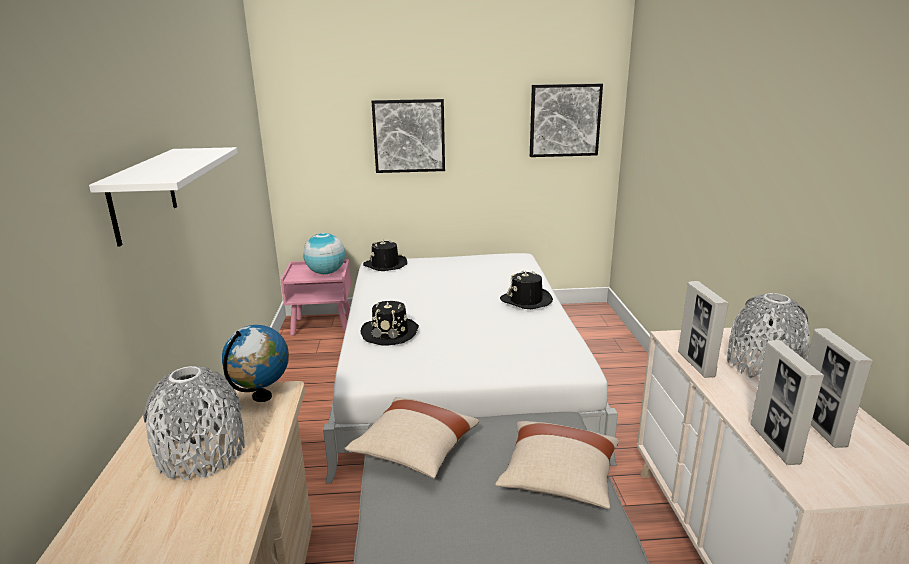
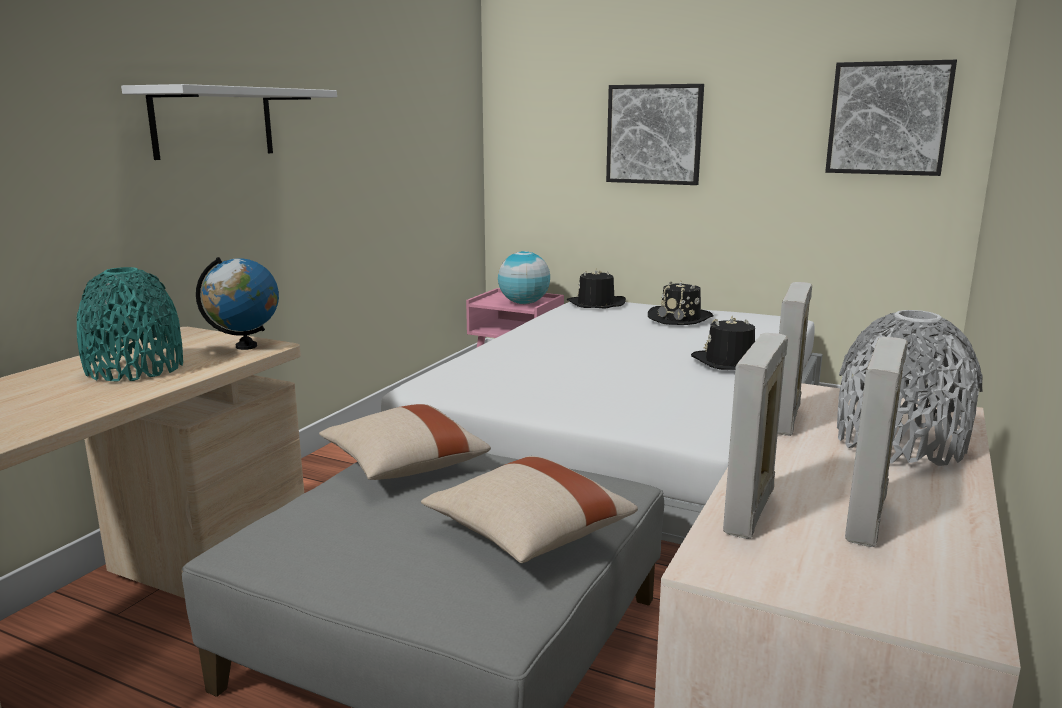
camera: 30 degrees right, 5 degrees down
grey vase [143,366,245,480] -> turquoise vase [77,267,183,382]
black hat [361,301,419,345] -> black hat moved to [648,281,713,325]

